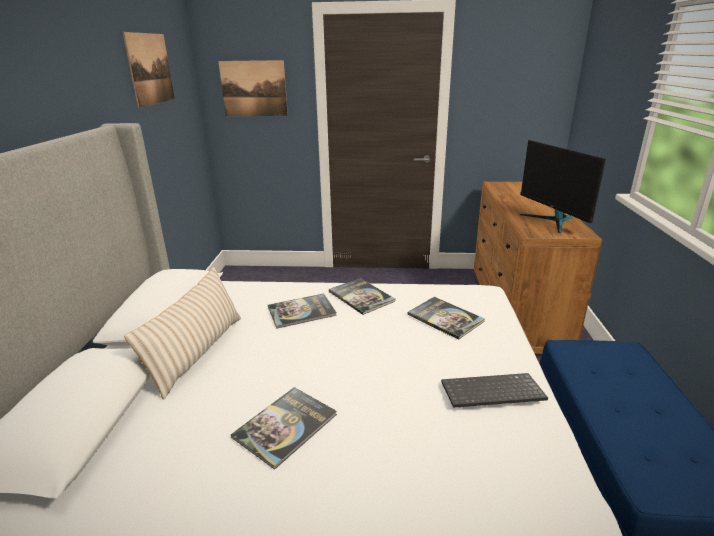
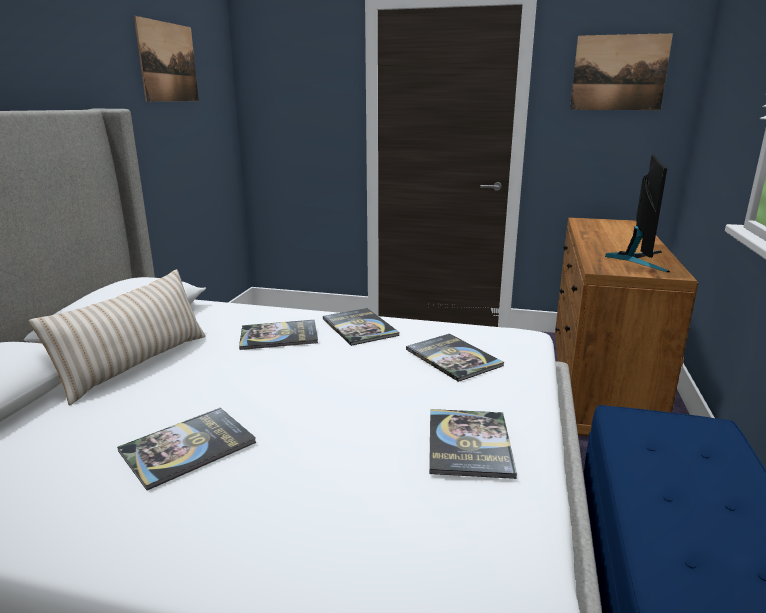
camera: 10 degrees right, 5 degrees down
picture [218,60,288,116] -> picture moved to [570,33,673,110]
keyboard [441,373,548,408] -> book [429,409,517,479]
monitor [520,140,606,233] -> monitor turned 150 degrees counterclockwise [605,155,670,272]

